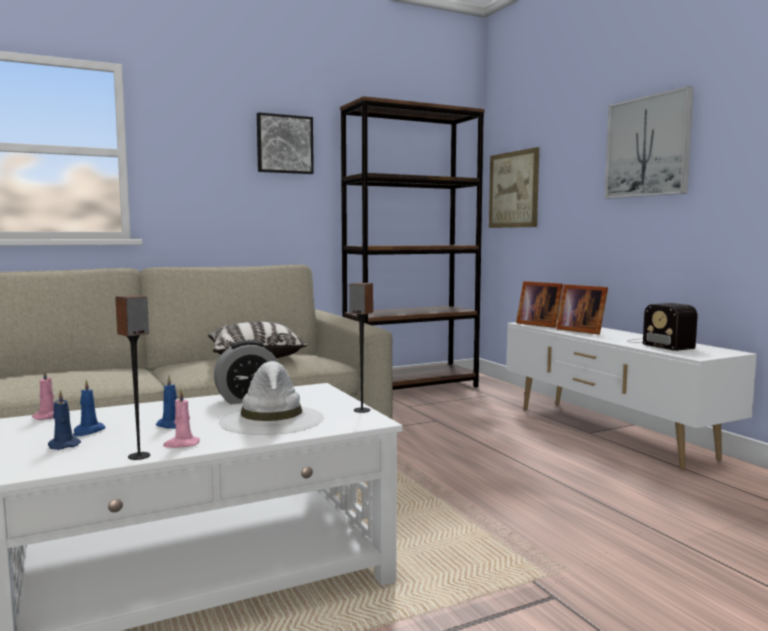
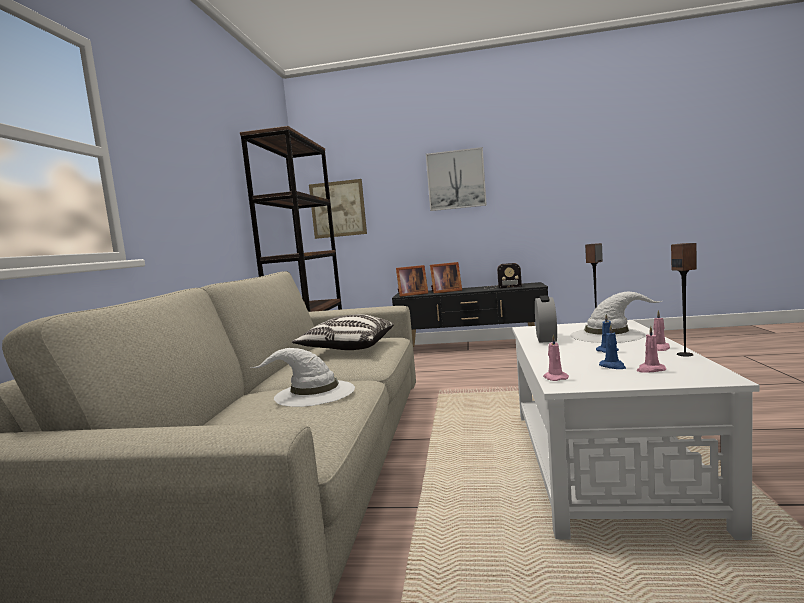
camera: 55 degrees left, 0 degrees up
blue candle [48,390,81,450] -> pink candle [637,326,666,373]
picture [257,112,314,174] -> none
white tv stand [506,320,757,469] -> black tv stand [392,282,548,347]
none -> white hat [251,348,355,407]

